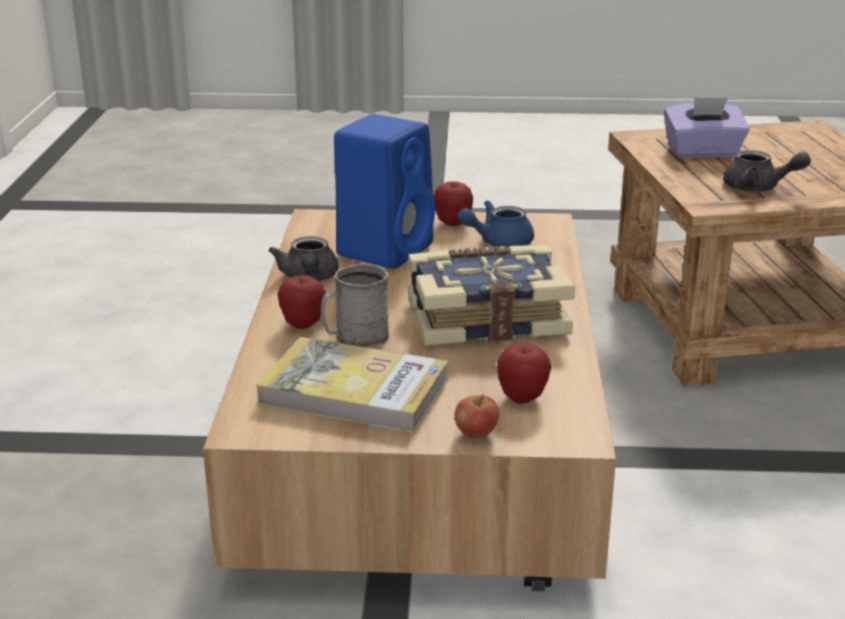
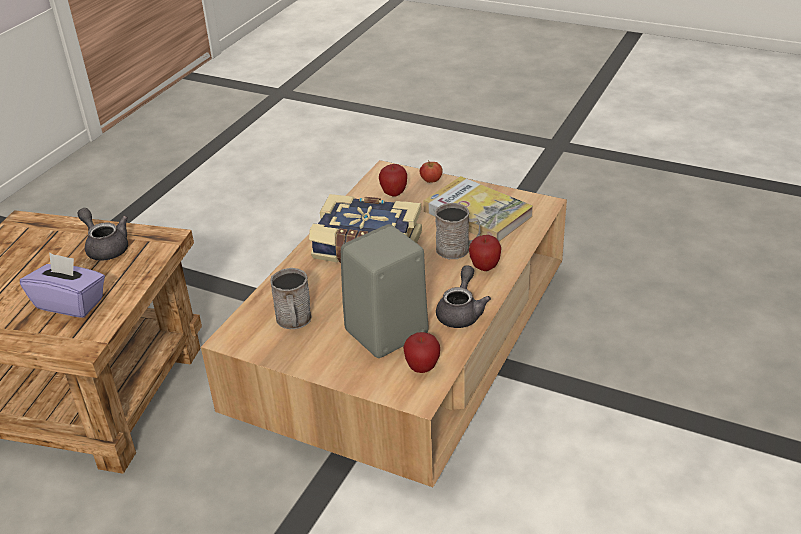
camera: 155 degrees left, 10 degrees up
blue speaker [334,114,435,269] -> grey speaker [341,224,429,358]
apple [433,181,473,226] -> apple moved to [403,332,440,373]
blue teapot [457,200,534,247] -> grey mug [270,268,311,329]

